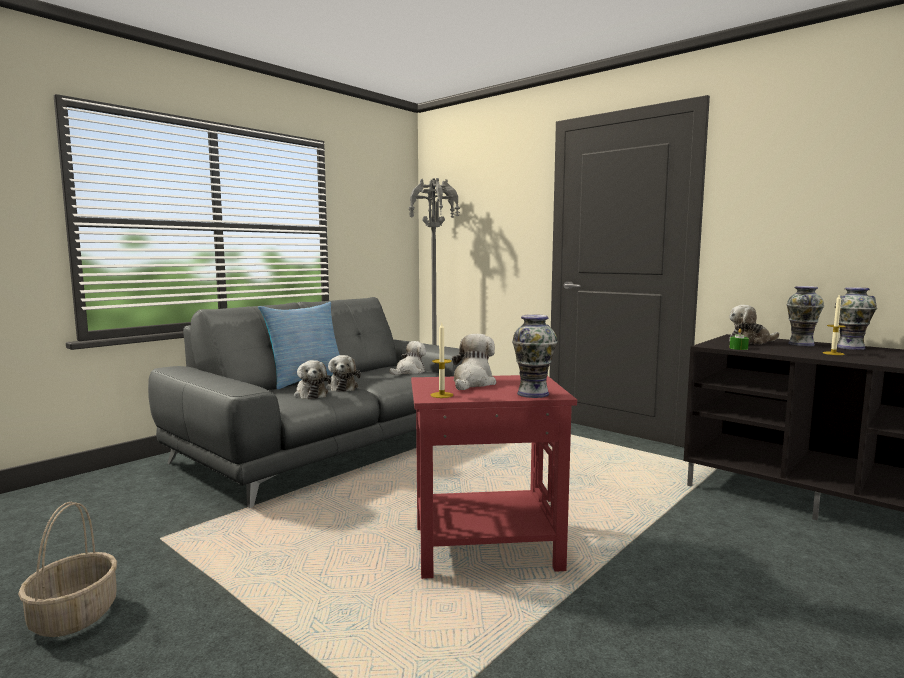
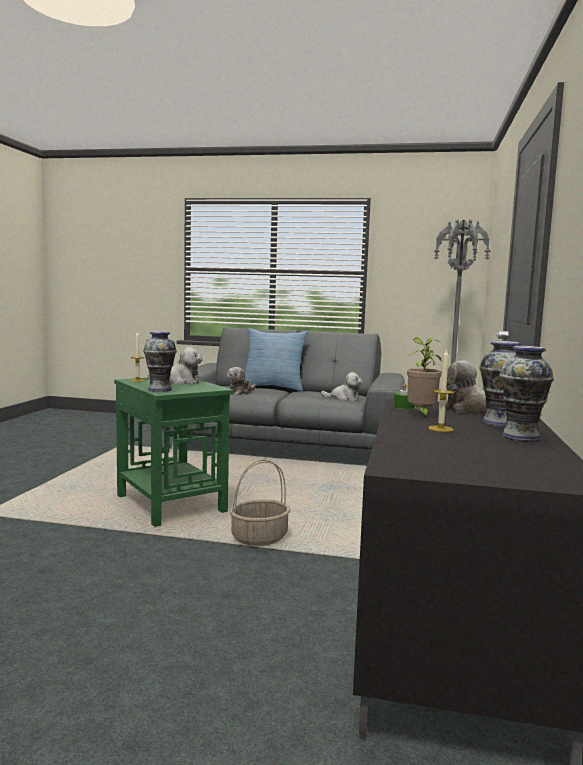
camera: 60 degrees right, 0 degrees up
basket [18,502,117,637] -> basket moved to [230,460,290,546]
plush toy [326,355,361,392] -> none
red side table [411,375,577,579] -> green side table [114,378,234,527]
none -> potted plant [407,337,441,418]

